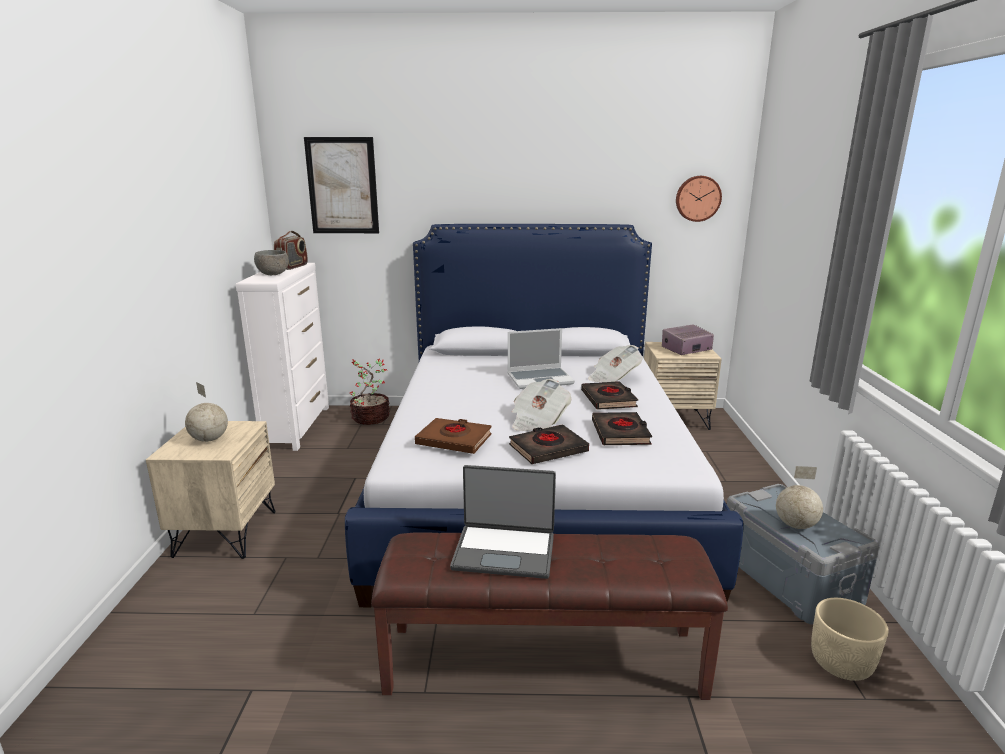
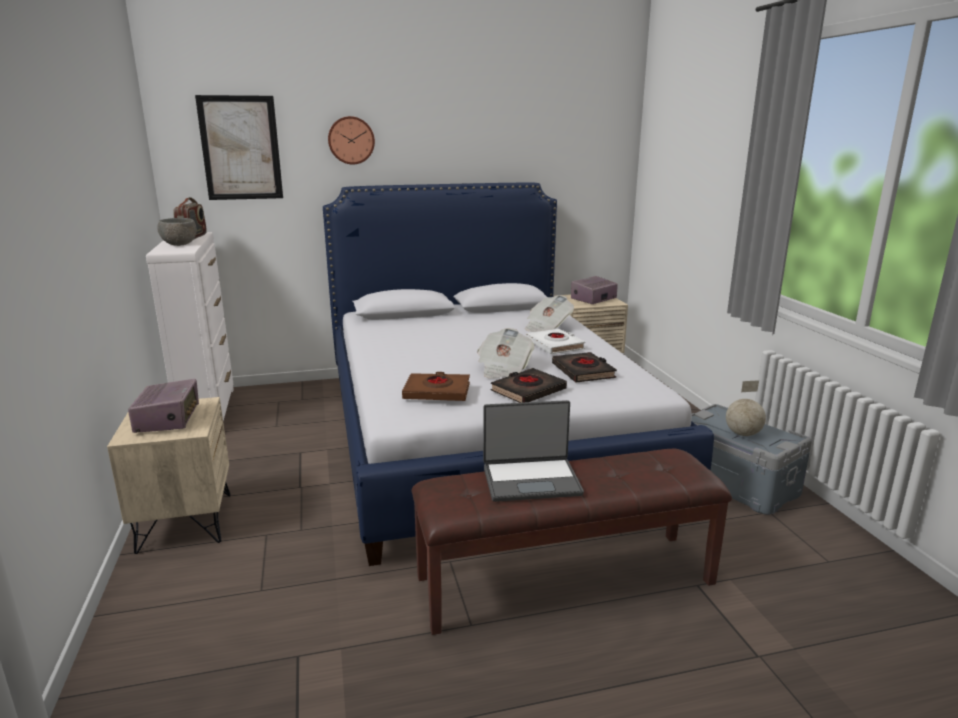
camera: 15 degrees left, 0 degrees up
globe [185,382,228,442] -> radio [128,379,199,433]
potted plant [350,359,390,425] -> none
laptop [508,328,575,389] -> none
black book [581,381,638,410] -> white book [526,329,585,354]
wall clock [676,176,722,222] -> wall clock moved to [328,116,375,165]
beige planter [811,598,889,681] -> none

